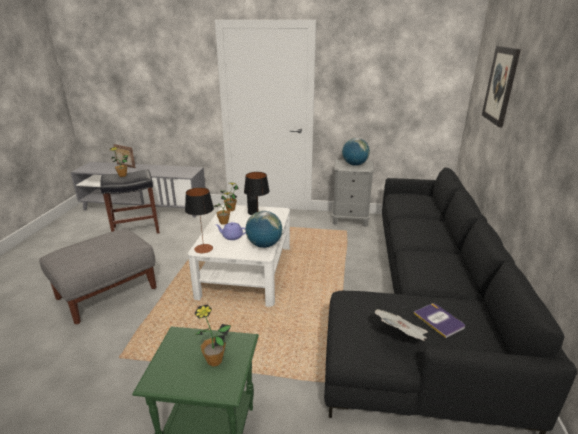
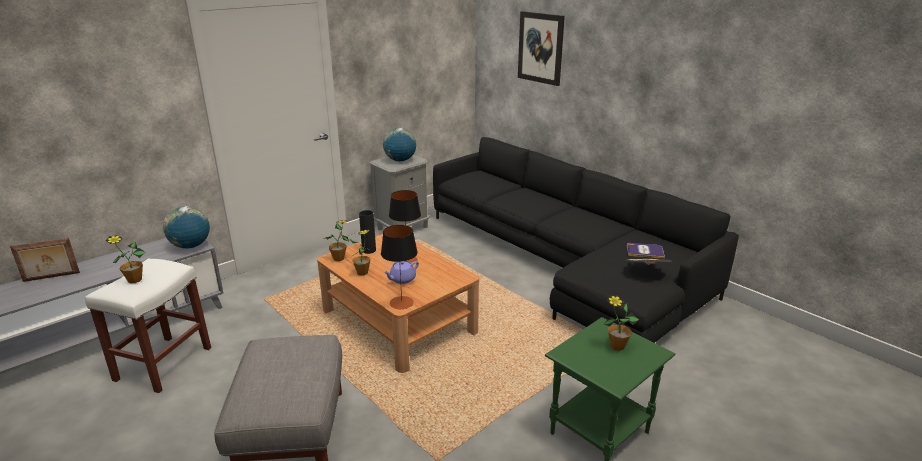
camera: 50 degrees left, 0 degrees up
black stool [100,170,160,233] -> white stool [85,259,211,393]
white coffee table [188,205,290,307] -> brown coffee table [317,234,479,373]
globe [245,211,282,248] -> globe moved to [163,206,210,248]

